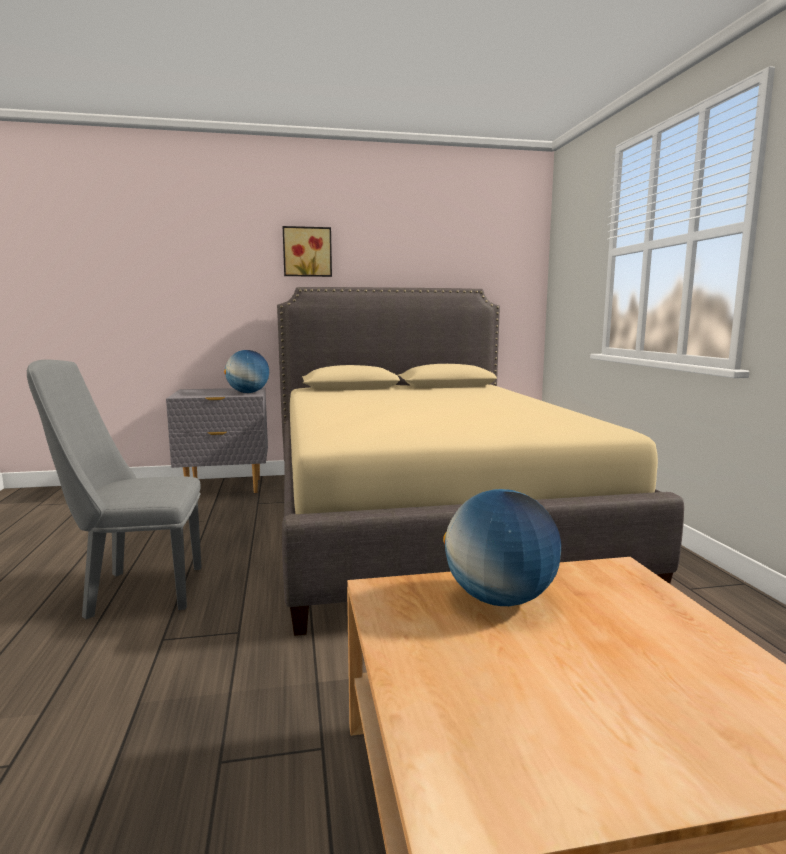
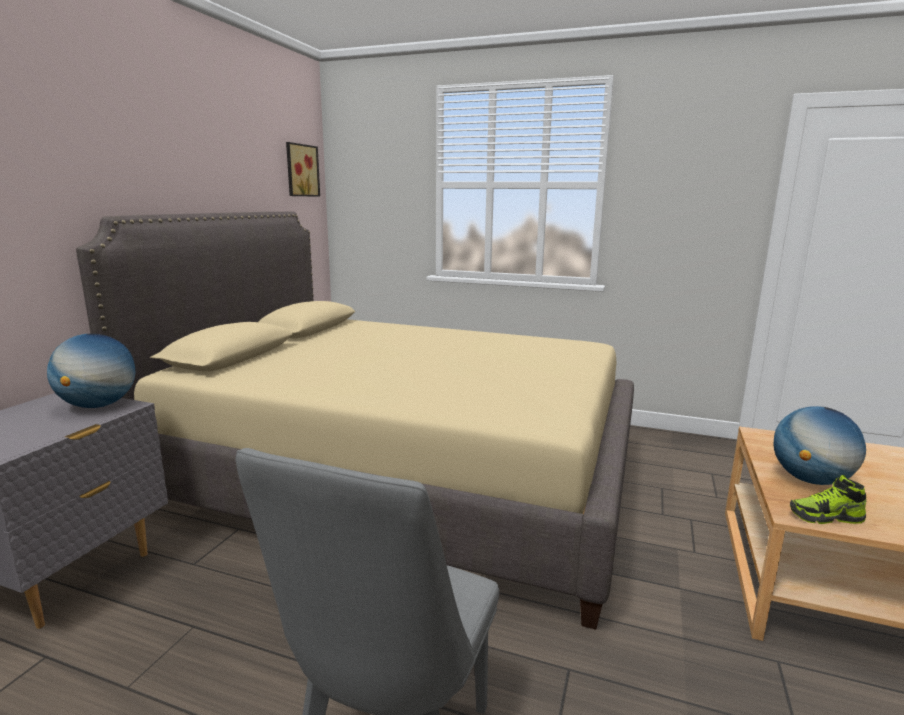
camera: 60 degrees left, 5 degrees up
picture [283,226,332,277] -> picture moved to [286,142,320,197]
none -> shoe [790,475,867,524]

